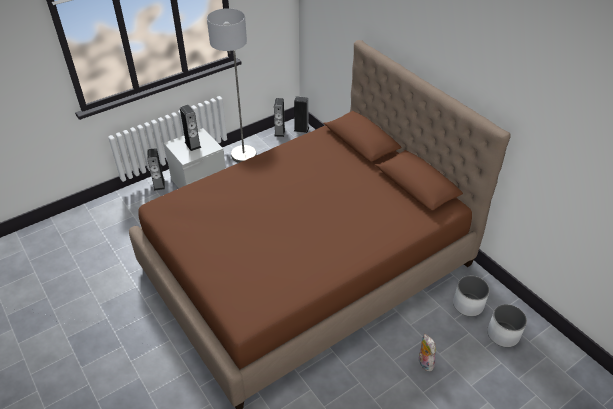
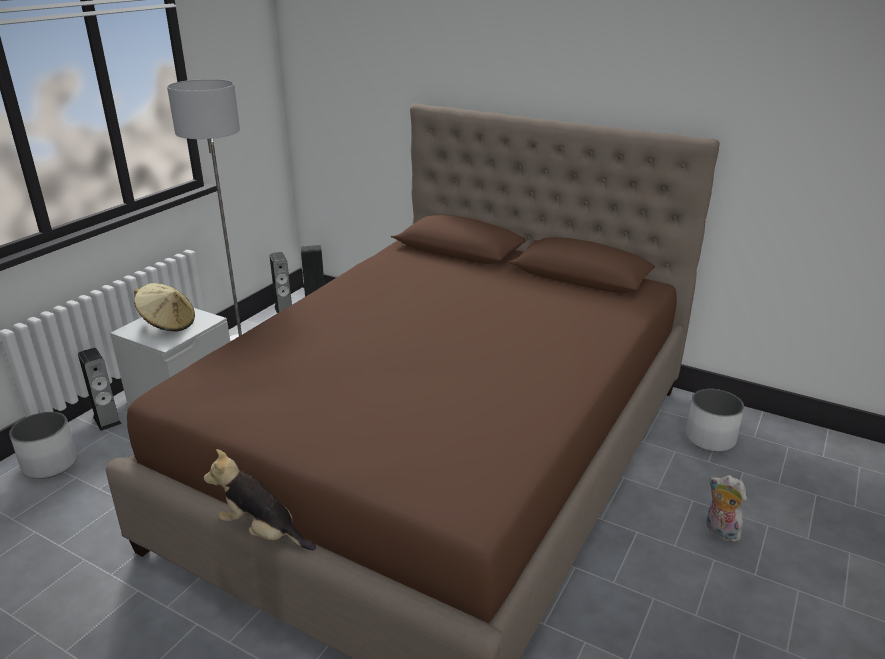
camera: 25 degrees left, 15 degrees down
speaker [180,105,201,151] -> beige hat [134,283,195,332]
white planter [487,304,527,347] -> white planter moved to [9,412,78,479]
none -> plush toy [204,449,316,550]

